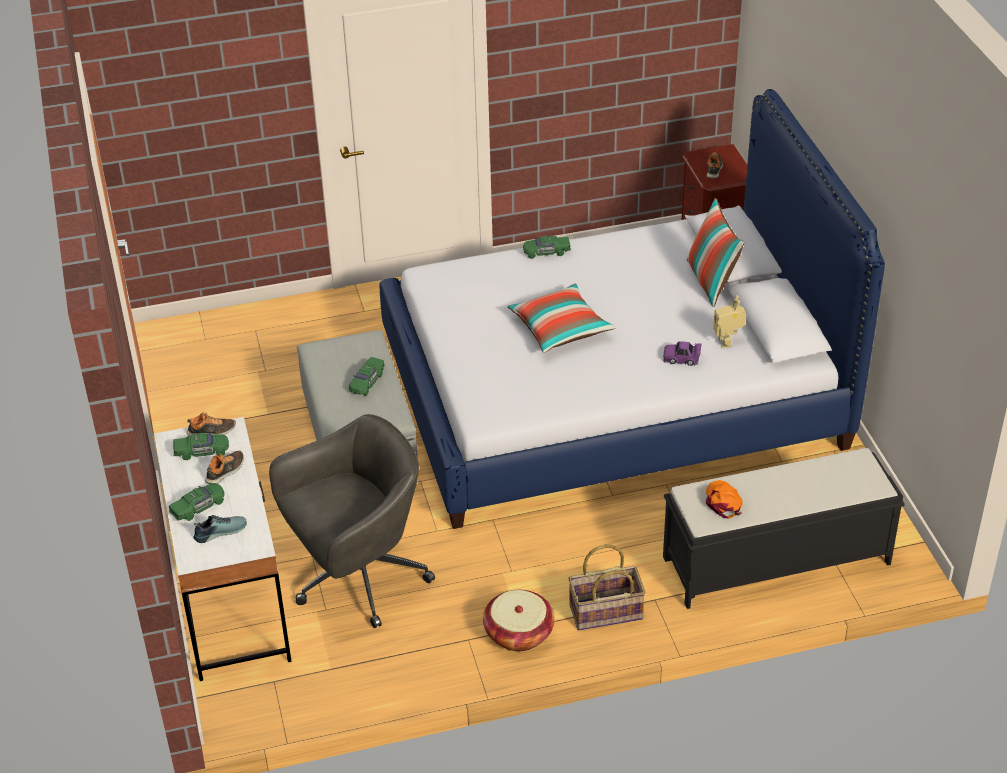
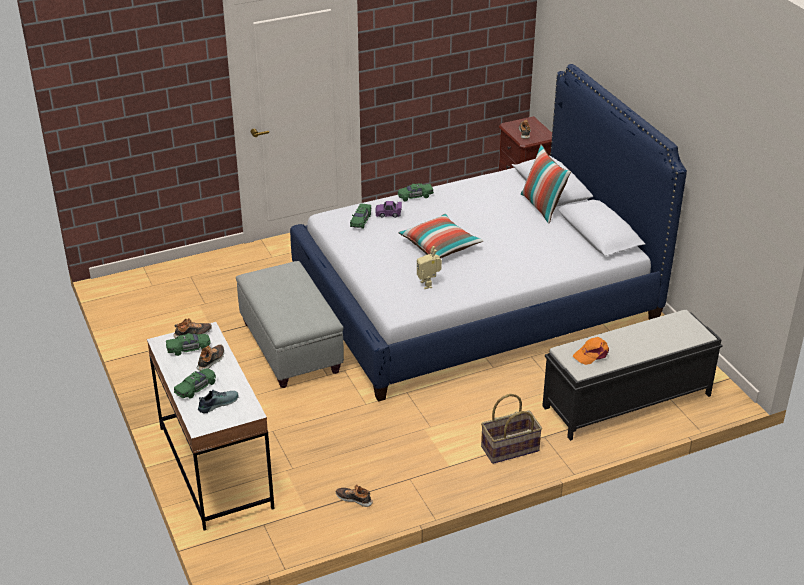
camera: 10 degrees left, 5 degrees down
grey office chair [269,414,435,628] -> none
green toy car [349,357,385,396] -> green toy car moved to [350,203,371,229]
basket [483,590,555,651] -> none
purple toy car [663,341,701,366] -> purple toy car moved to [376,201,402,218]
orange cap [706,480,743,519] -> orange cap turned 105 degrees counterclockwise [573,337,609,365]
toy robot [713,295,746,348] -> toy robot moved to [417,246,442,289]
none -> shoe [336,484,373,507]

